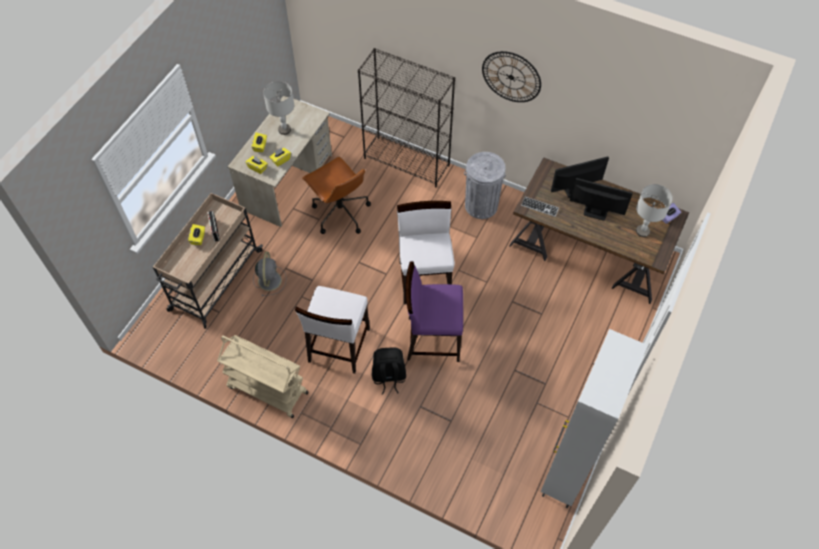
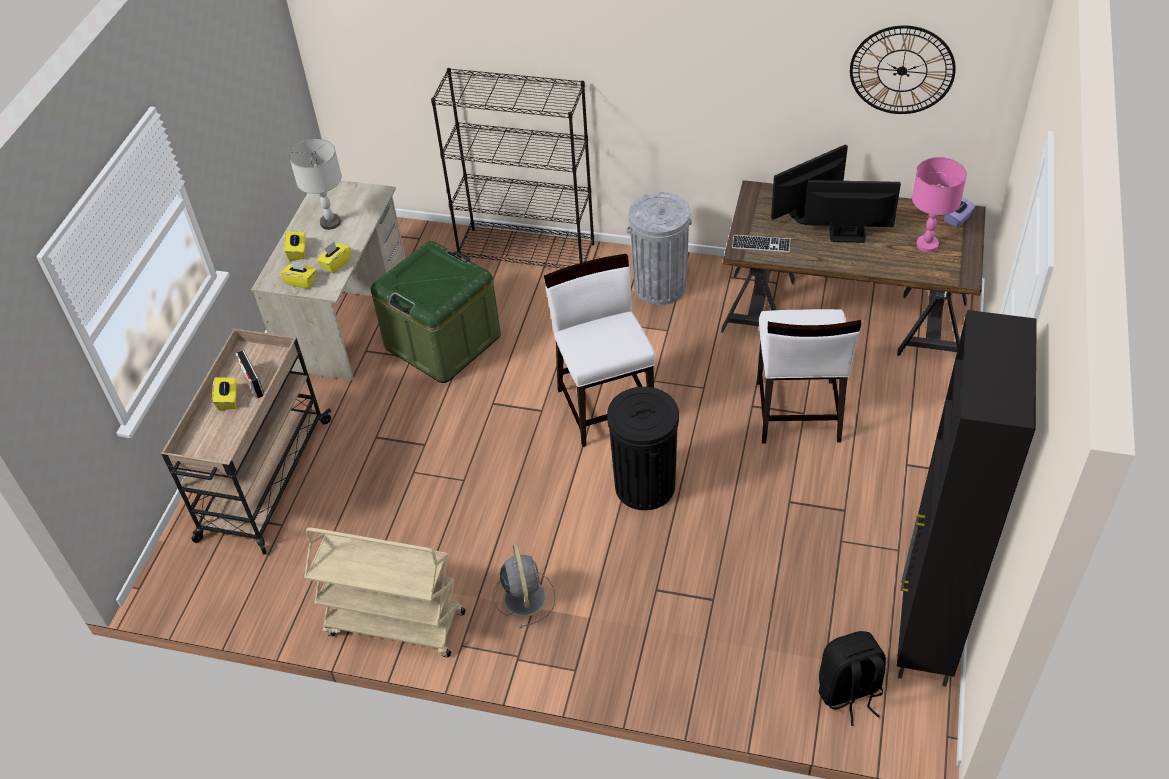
camera: 10 degrees left, 10 degrees down
grey fan [253,252,287,296] -> grey fan moved to [492,544,555,628]
white chair [295,286,370,374] -> white chair moved to [757,309,861,444]
brown office chair [302,157,371,234] -> green storage box [371,241,501,383]
black backpack [372,347,406,395] -> black backpack moved to [819,631,886,726]
purple chair [405,261,463,362] -> black trash can [607,387,679,510]
wall clock [482,51,541,102] -> wall clock moved to [850,25,956,114]
white cabinet [541,329,648,508] -> black cabinet [897,310,1037,687]
grey table lamp [636,184,673,237] -> pink table lamp [912,157,967,252]

